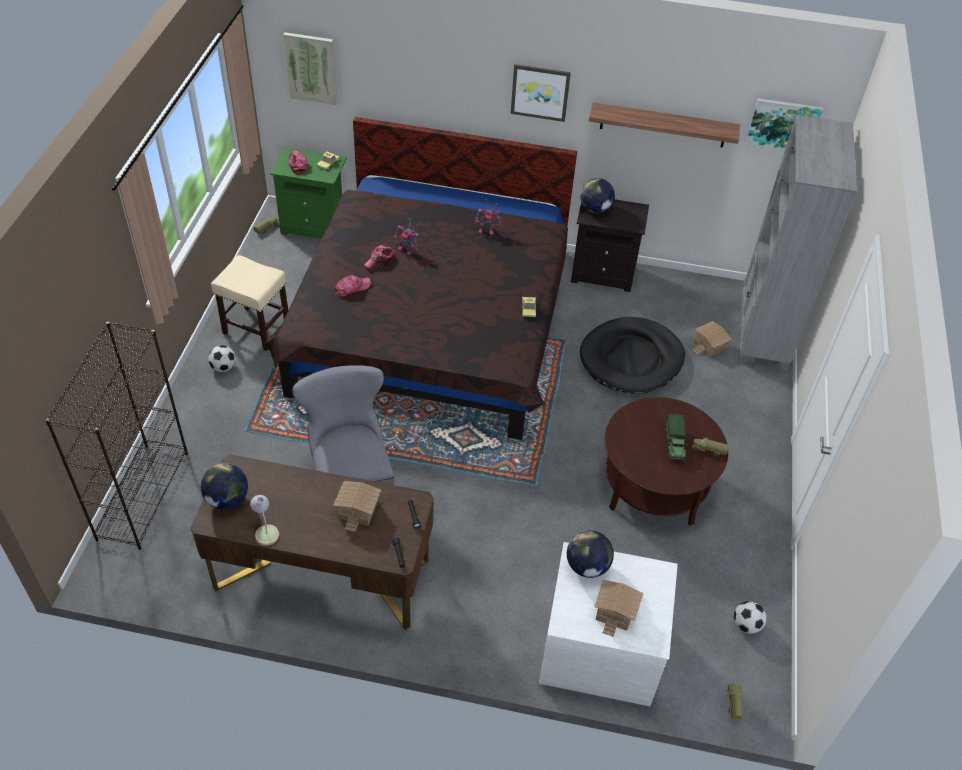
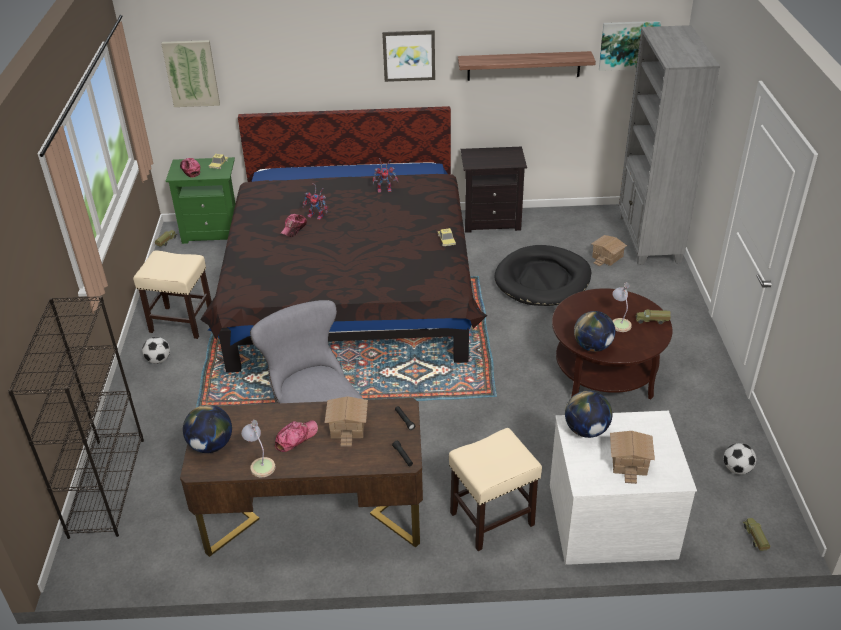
camera: 10 degrees left, 10 degrees down
cap [334,275,371,297] -> cap moved to [275,420,318,452]
globe [580,178,615,214] -> globe moved to [574,311,615,352]
toy truck [666,414,688,460] -> table lamp [613,282,631,332]
none -> beige stool [449,428,542,551]

